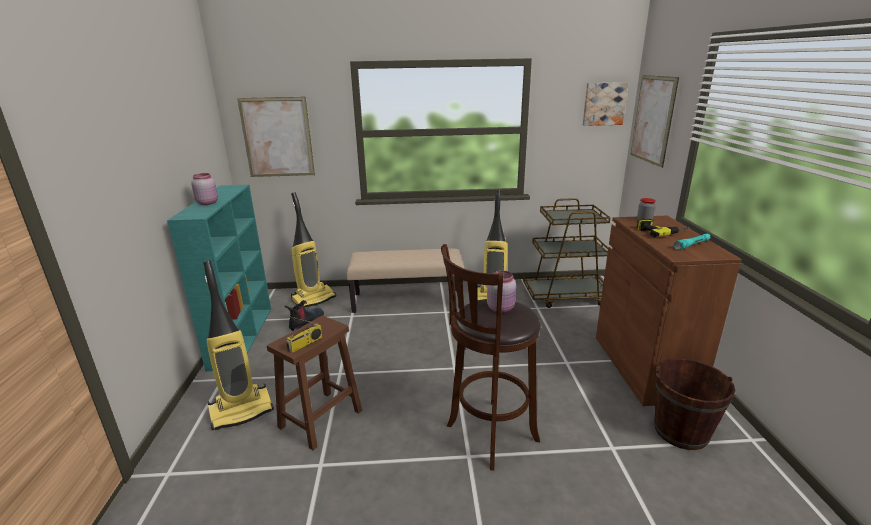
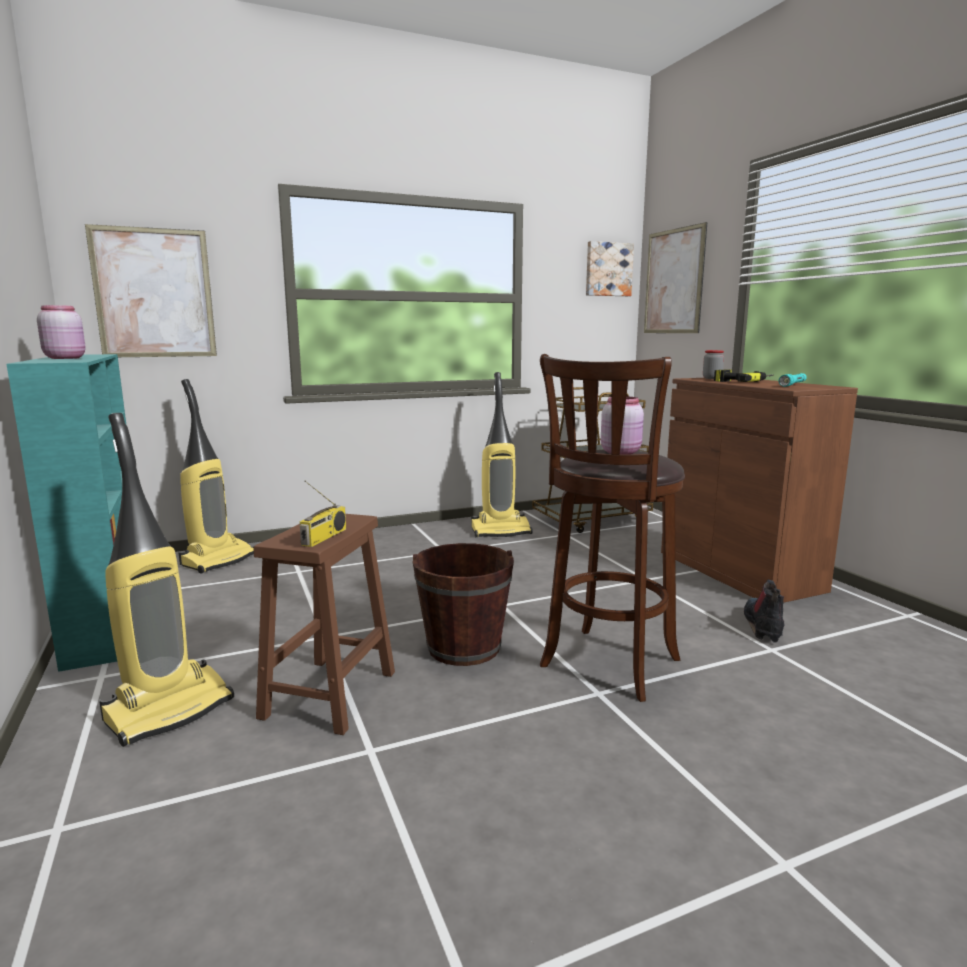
camera: 20 degrees left, 10 degrees down
boot [285,300,324,331] -> boot moved to [744,580,784,643]
beige bench [346,249,465,313] -> none
brown bucket [654,358,736,450] -> brown bucket moved to [412,543,514,666]

